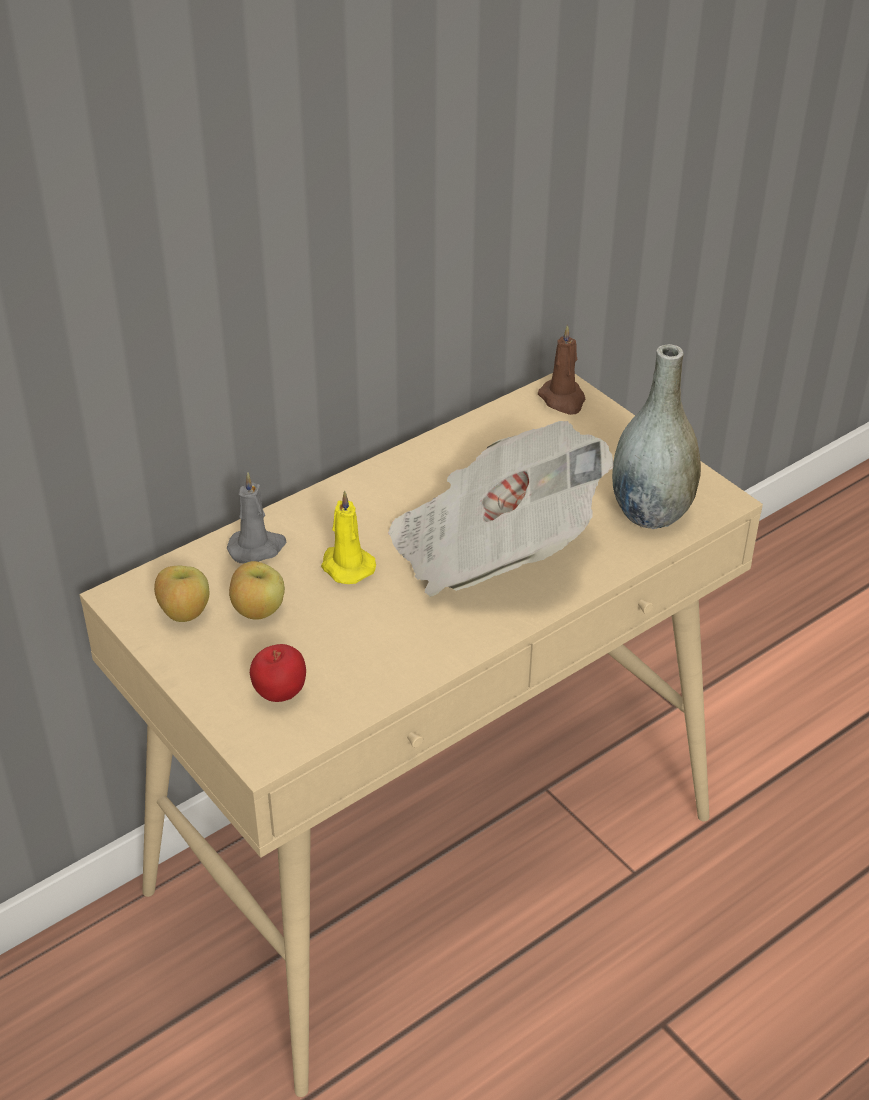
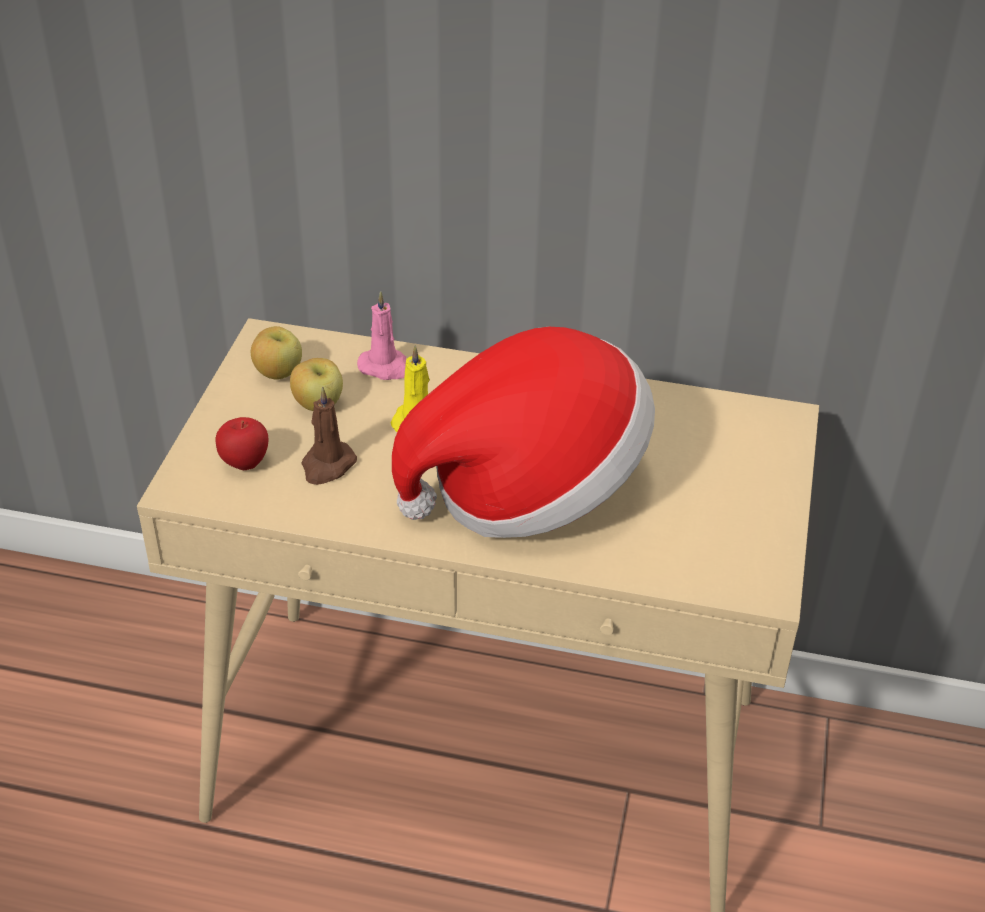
camera: 50 degrees right, 0 degrees up
grey candle [227,472,287,563] -> pink candle [357,291,406,380]
newspaper [388,421,614,597] -> hat [392,327,655,538]
brown candle [538,324,585,415] -> brown candle moved to [301,386,357,485]
grey vase [612,344,701,529] -> none

